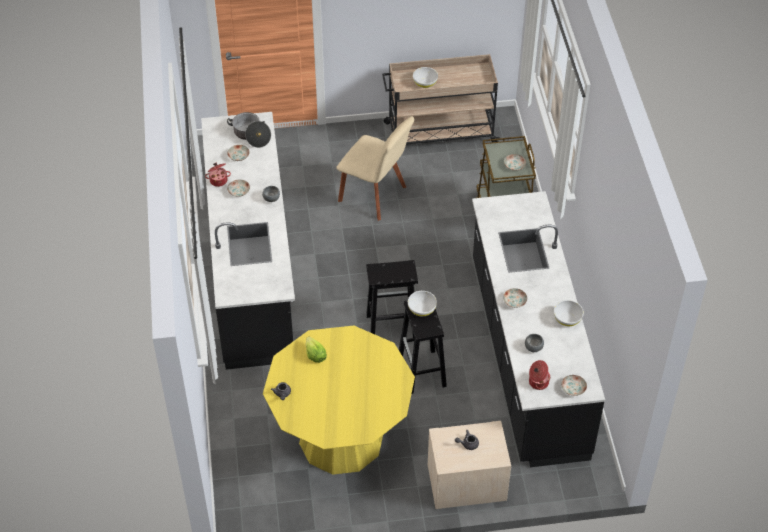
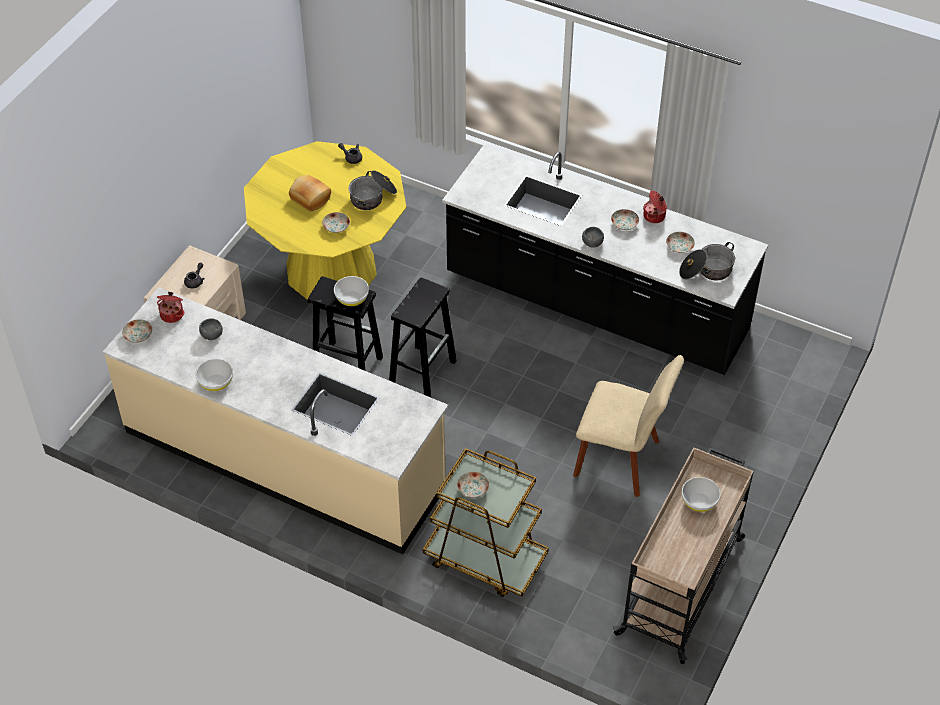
camera: 125 degrees right, 0 degrees up
lettuce [306,337,327,363] -> cooking pot [349,170,397,210]
beige chair [336,116,414,221] -> beige chair turned 135 degrees counterclockwise [573,355,684,497]
black counter [472,191,605,467] -> beige counter [103,287,448,554]
plate [503,288,527,308] -> plate moved to [322,212,350,233]
none -> bread [289,175,331,212]

